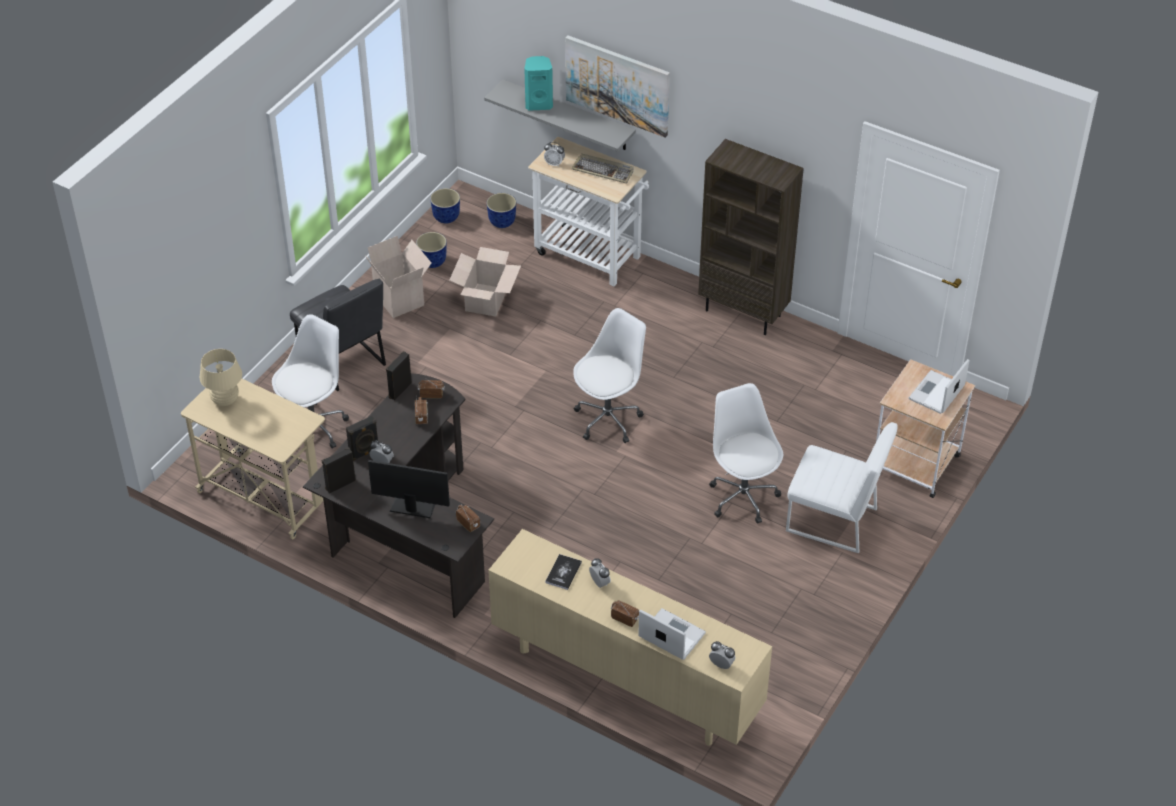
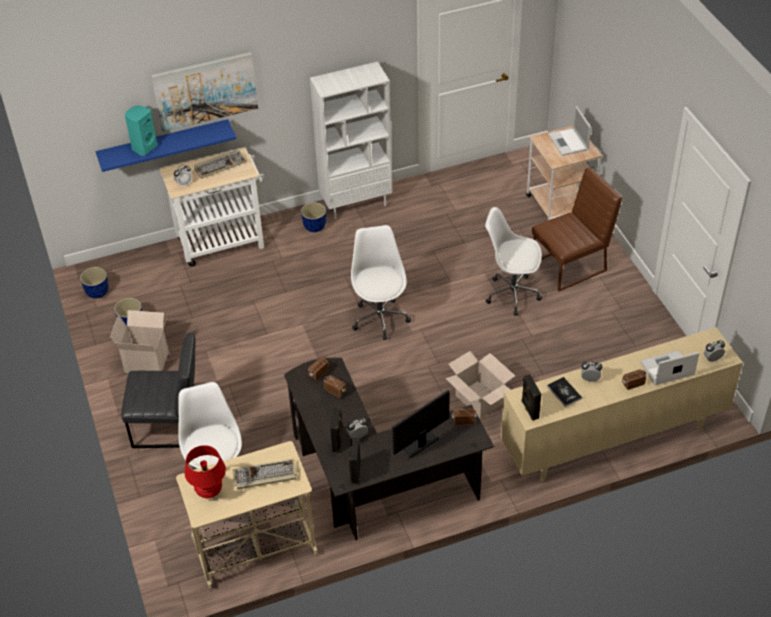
camera: 50 degrees left, 0 degrees up
beige table lamp [200,349,242,406] -> red table lamp [185,445,226,498]
black speaker [386,351,412,400] -> black speaker moved to [522,375,541,421]
cardboard box [449,247,521,317] -> cardboard box moved to [445,351,515,418]
grey shelf [484,80,636,152] -> blue shelf [95,119,236,172]
planter [487,193,516,228] -> planter moved to [301,202,326,232]
brown bookcase [698,139,804,335] -> white bookcase [310,62,392,219]
white chair [786,422,898,553] -> brown chair [532,167,622,292]
none -> keyboard [233,459,297,490]

